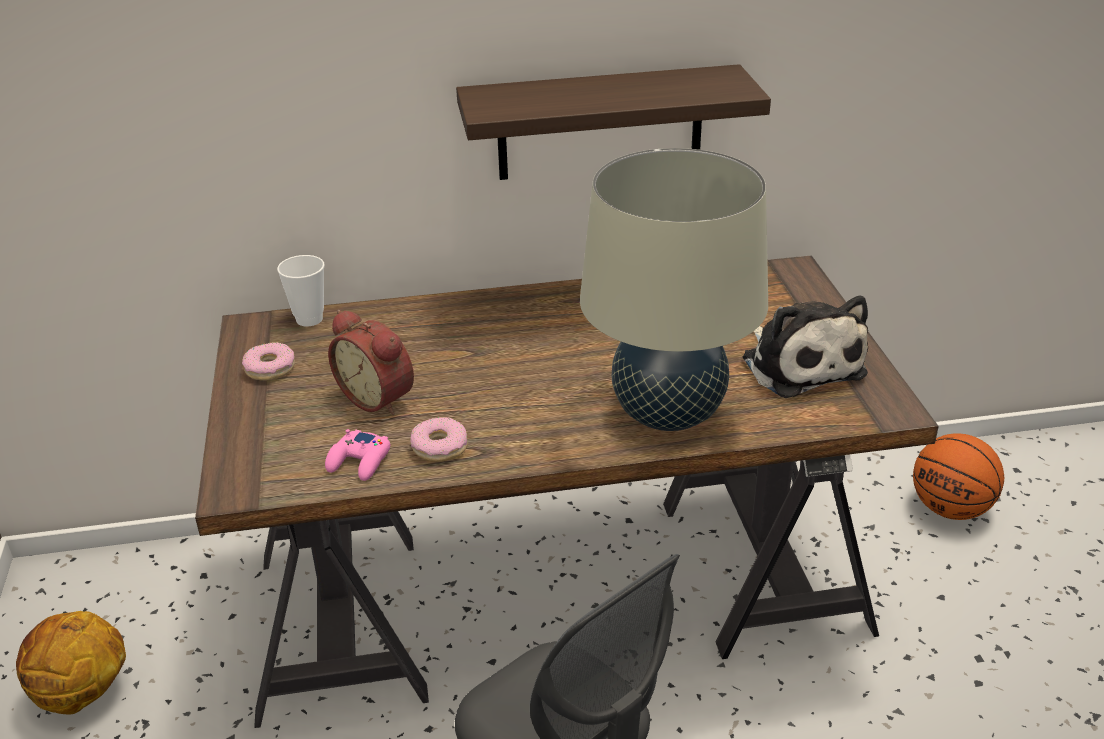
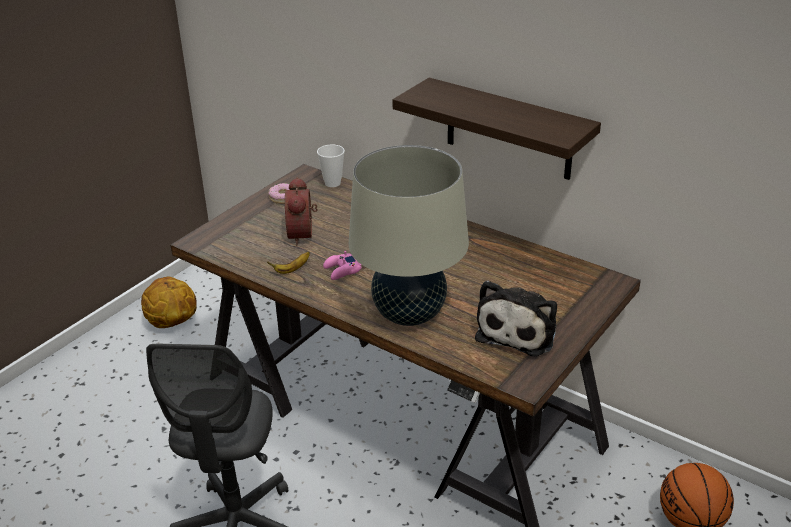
camera: 45 degrees right, 0 degrees up
pink game controller [325,429,390,481] -> pink game controller moved to [323,251,362,280]
donut [411,417,467,462] -> banana [267,252,310,274]

